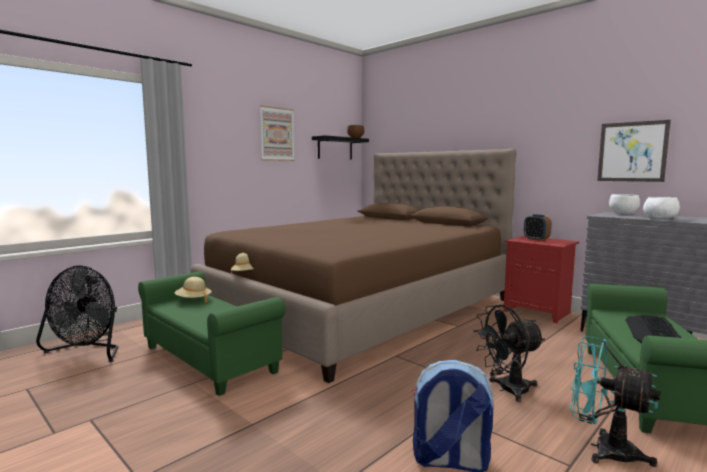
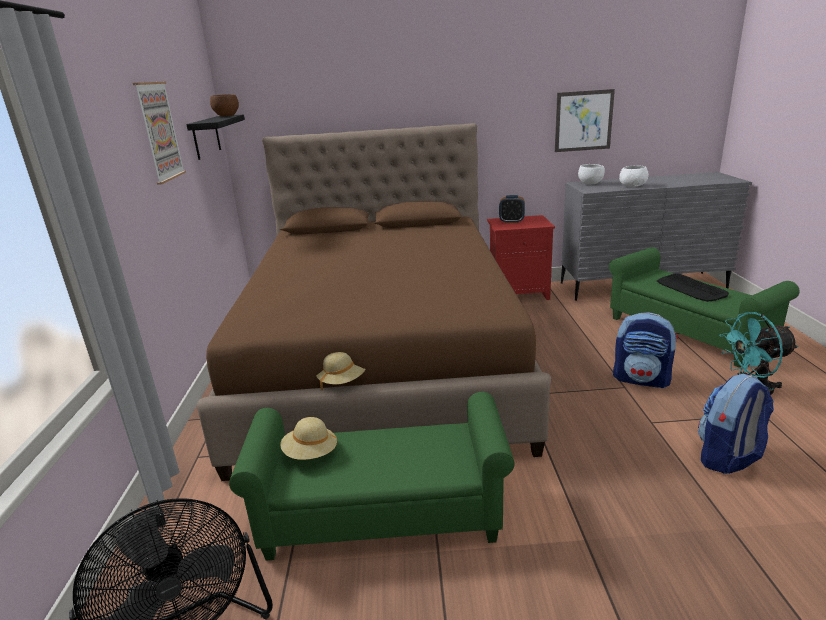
camera: 45 degrees left, 15 degrees up
black fan [473,305,545,402] -> backpack [613,312,678,388]

